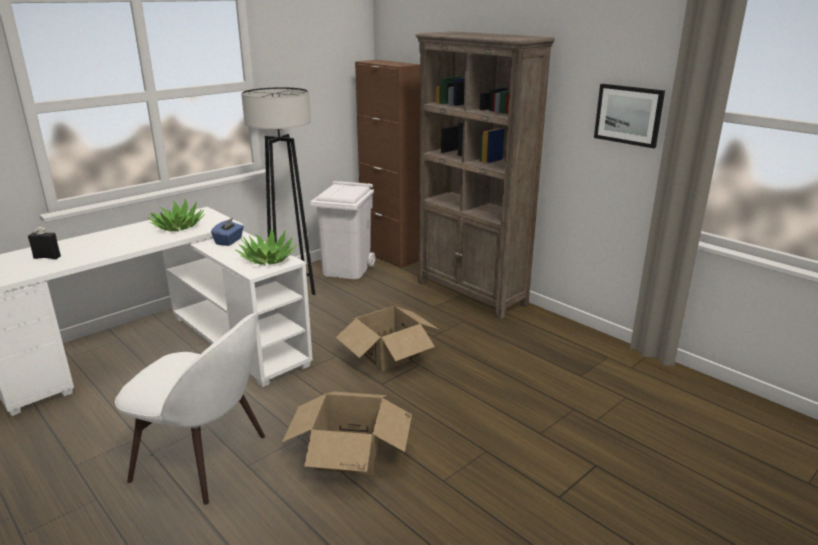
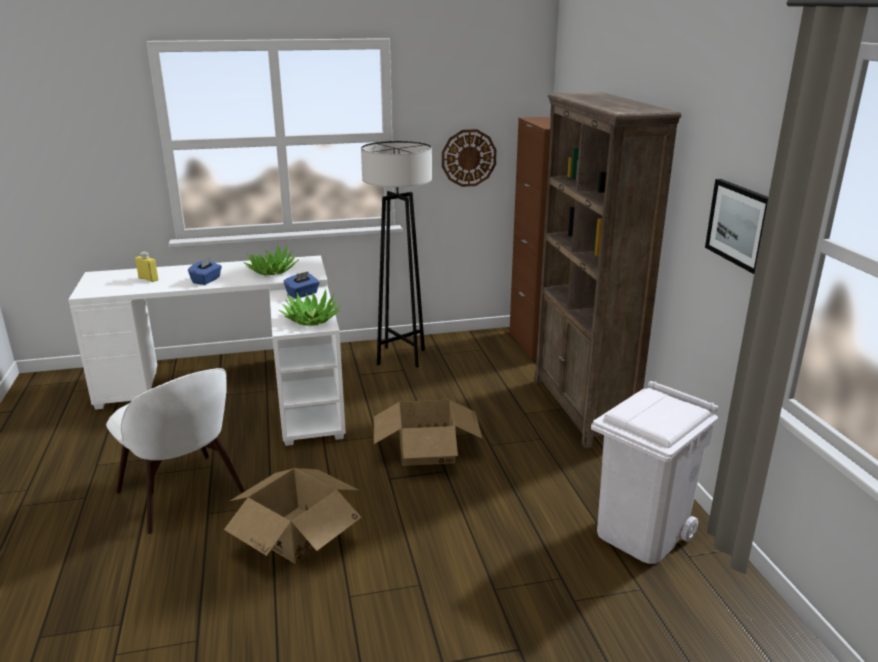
camera: 30 degrees right, 0 degrees up
black bottle [28,227,61,259] -> yellow bottle [135,252,158,282]
white trash can [310,181,375,279] -> white trash can moved to [591,381,718,564]
none -> blue tissue box [188,257,222,285]
none -> wall clock [442,129,497,187]

